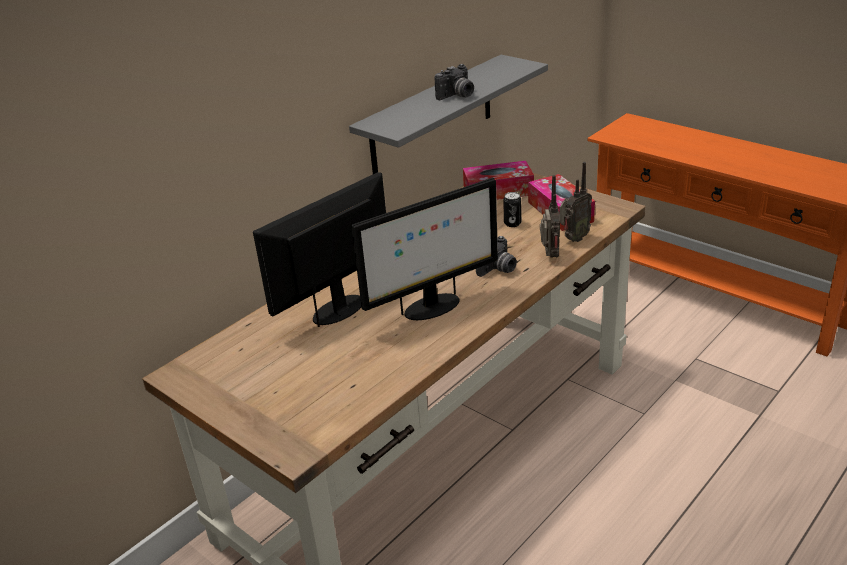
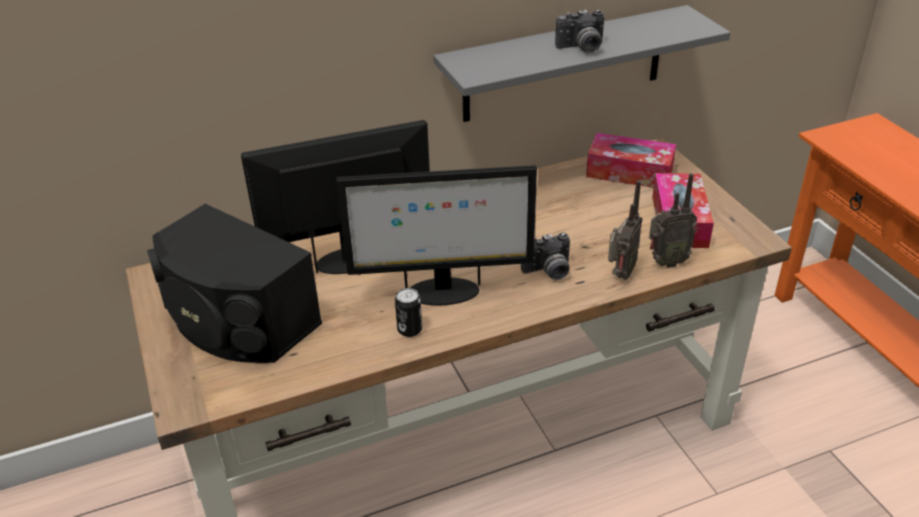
camera: 25 degrees right, 5 degrees up
can [503,192,521,227] -> can moved to [395,288,422,337]
none -> black speaker [147,204,322,363]

